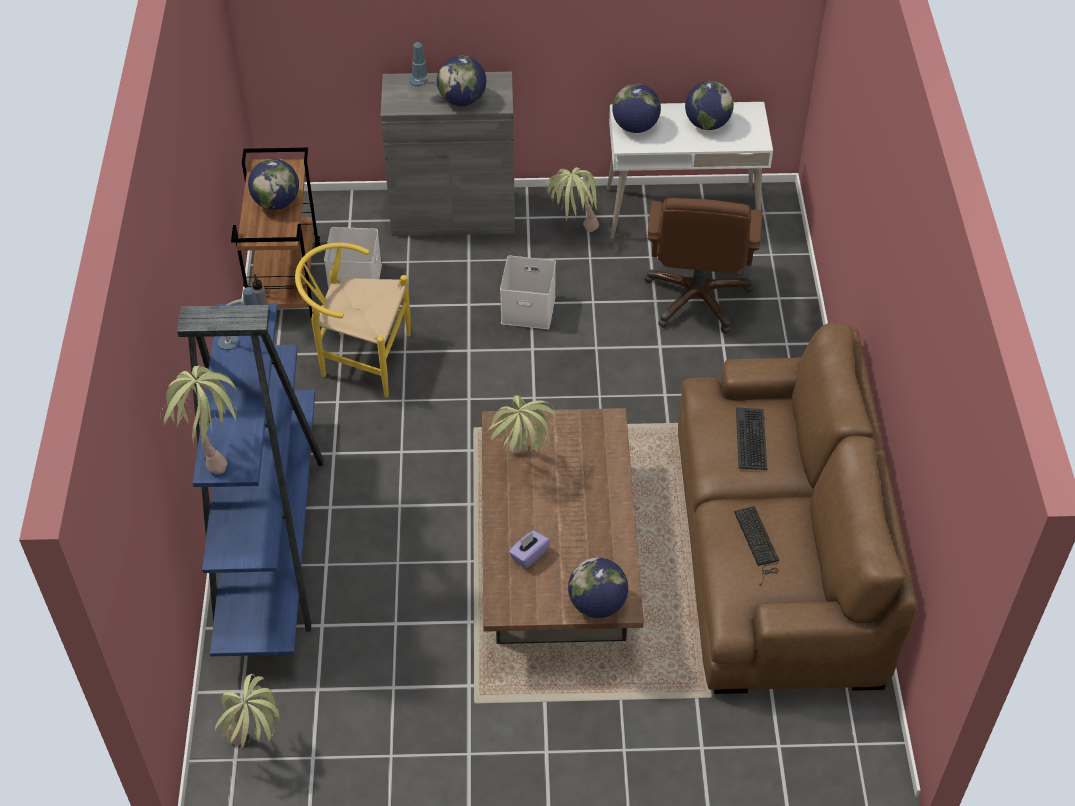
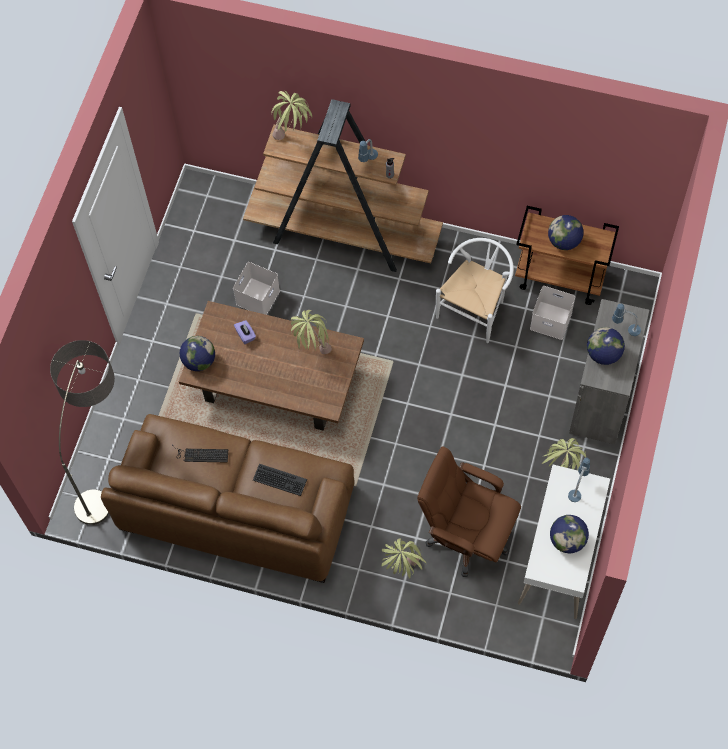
camera: 110 degrees right, 15 degrees up
blue bookcase [177,303,323,656] -> brown bookcase [243,99,443,272]
potted plant [215,674,279,749] -> potted plant moved to [381,539,426,579]
yellow chair [295,243,411,397] -> white chair [436,238,514,343]
white storage box [500,256,556,329] -> white storage box moved to [233,262,280,315]
globe [612,84,661,133] -> table lamp [568,458,590,502]
none -> floor lamp [50,340,115,525]

